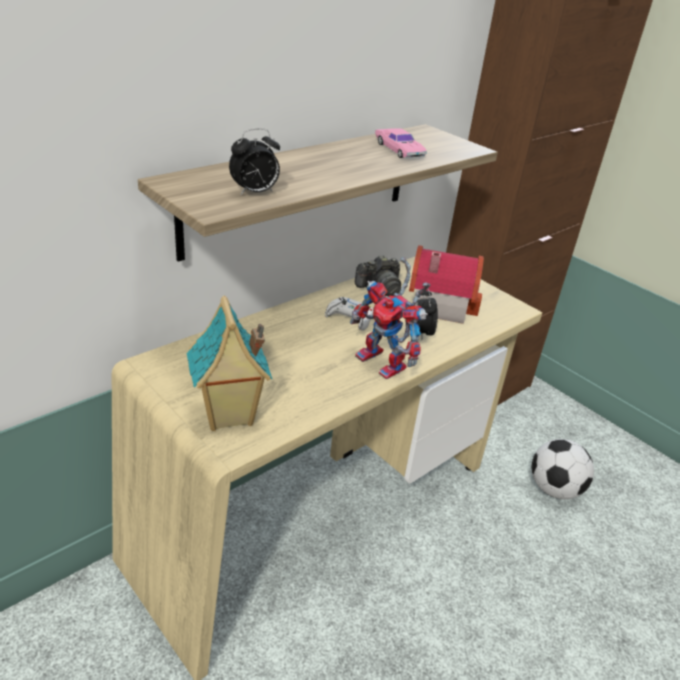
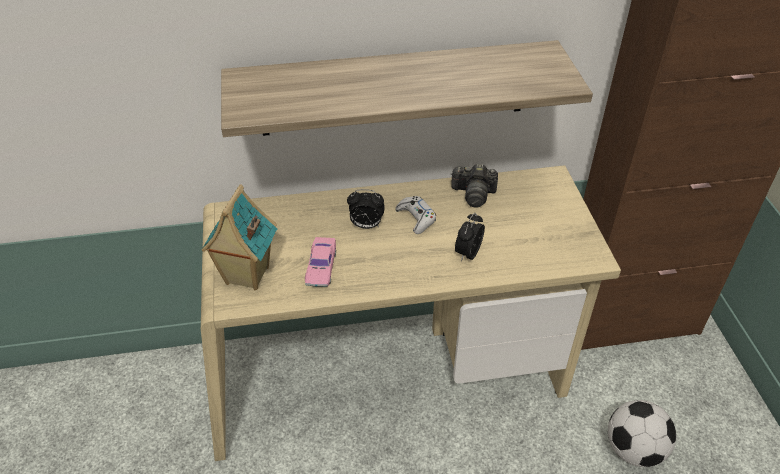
camera: 35 degrees right, 10 degrees up
alarm clock [229,128,280,195] -> alarm clock moved to [347,189,385,229]
toy robot [350,257,430,379] -> none
pink toy car [375,128,427,158] -> pink toy car moved to [305,237,336,287]
toy house [409,245,484,324] -> none

